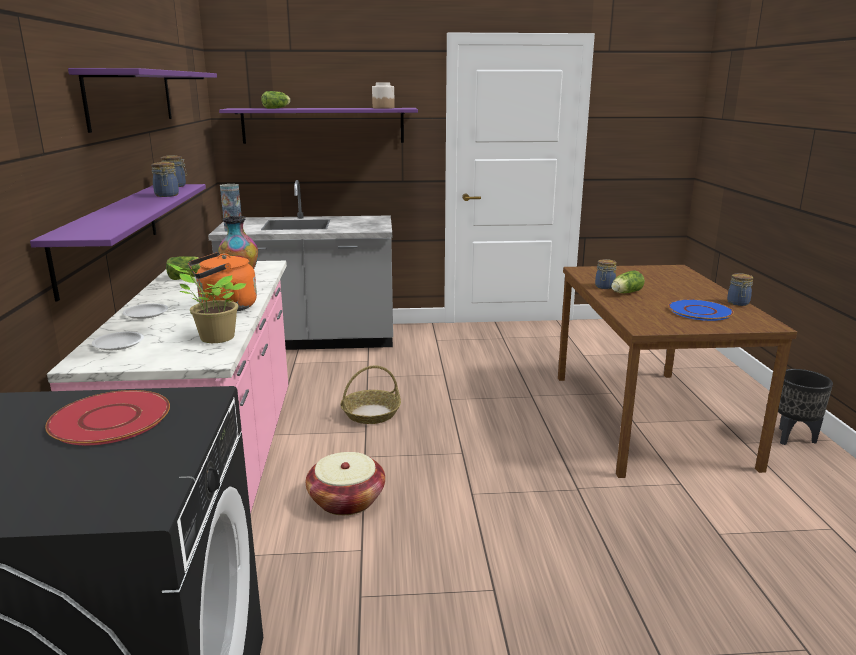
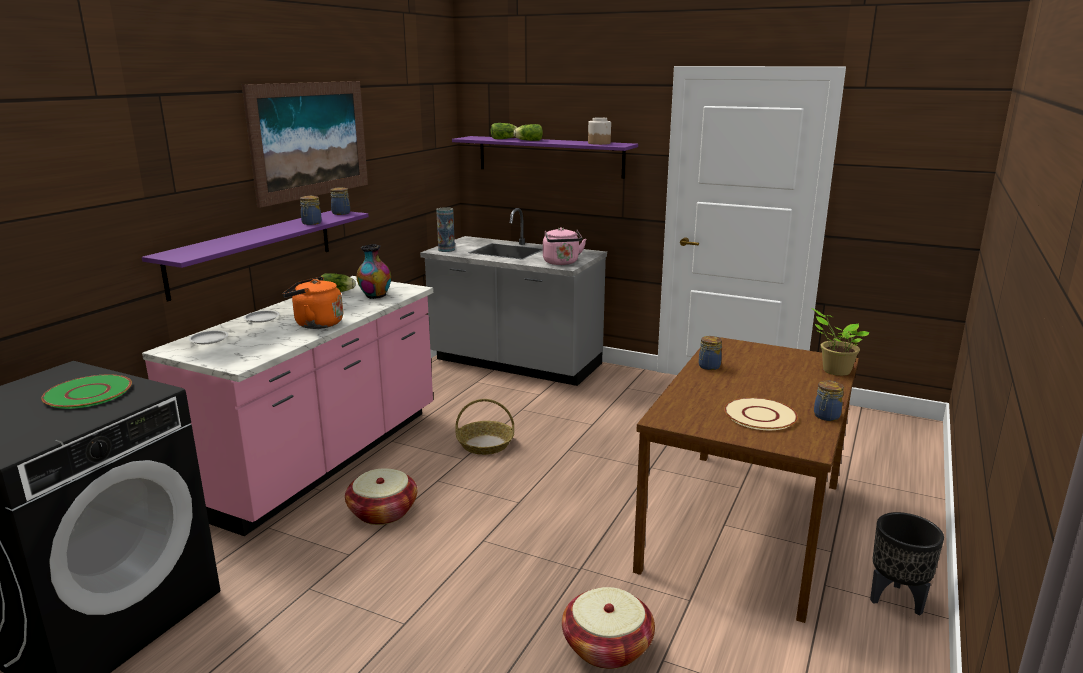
camera: 30 degrees right, 0 degrees up
red plate [45,390,170,445] -> green plate [41,374,132,409]
purple shelf [68,68,217,133] -> picture [242,81,368,208]
potted plant [167,263,246,343] -> potted plant moved to [811,308,870,376]
lettuce [611,270,645,293] -> lettuce moved to [513,124,543,141]
blue plate [668,299,734,321] -> beige plate [724,398,798,430]
none -> pink kettle [543,227,586,265]
none -> basket [562,587,655,669]

